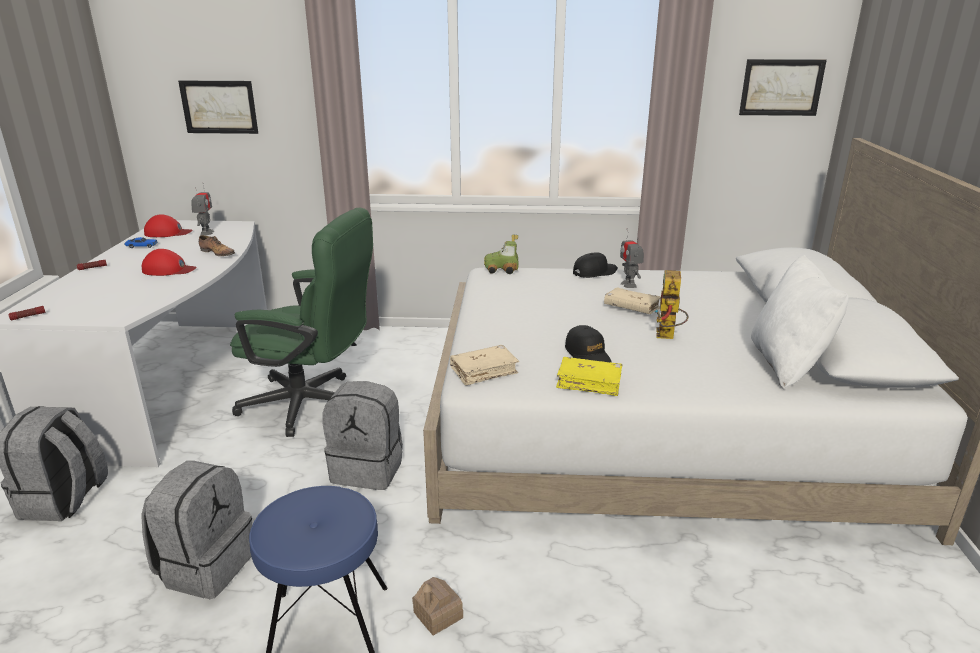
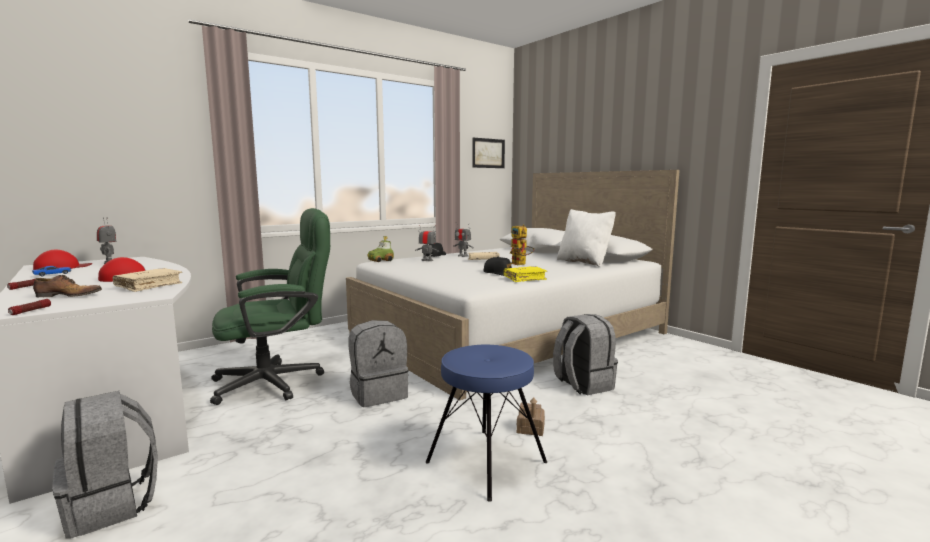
camera: 40 degrees left, 15 degrees down
grey backpack [141,461,252,599] -> grey backpack moved to [553,314,618,395]
picture [178,81,258,134] -> none
shoe [199,235,235,256] -> shoe moved to [33,275,102,297]
beige book [450,345,519,386] -> beige book moved to [113,268,182,292]
none -> toy robot [415,225,439,261]

